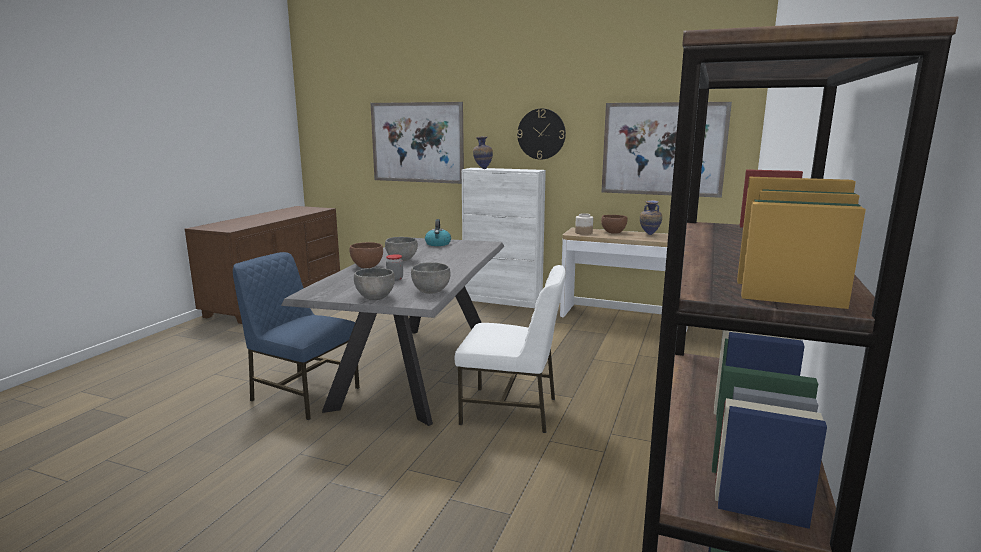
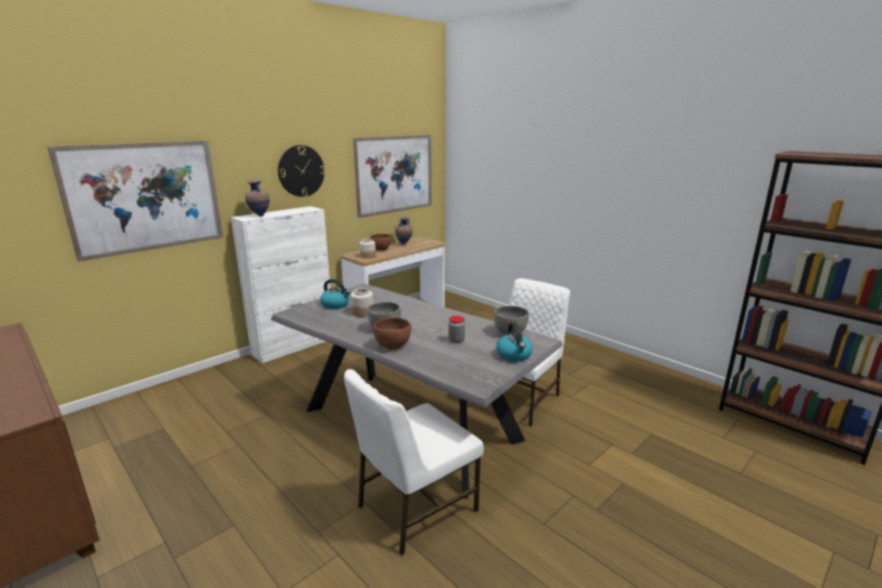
camera: 65 degrees left, 5 degrees up
blue chair [233,252,360,420] -> white chair [344,369,484,556]
grey bowl [354,268,395,300] -> kettle [496,322,533,362]
none -> jar [351,288,373,317]

